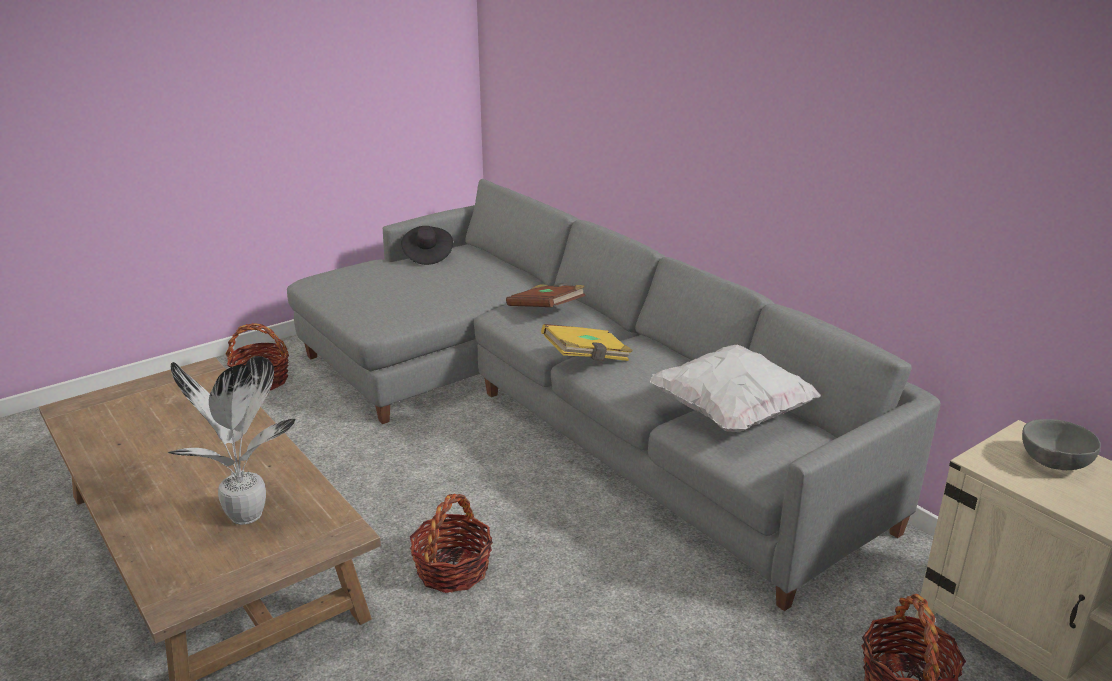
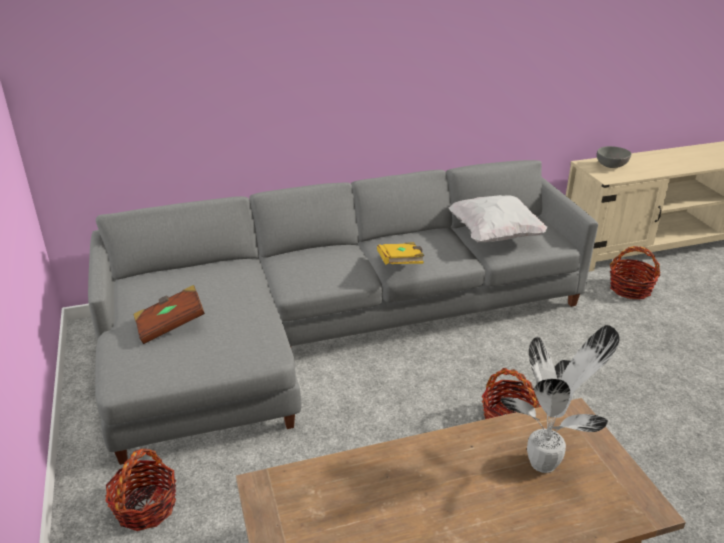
camera: 70 degrees left, 5 degrees up
black hat [401,226,453,265] -> none
brown book [506,283,586,307] -> brown book moved to [134,285,205,344]

